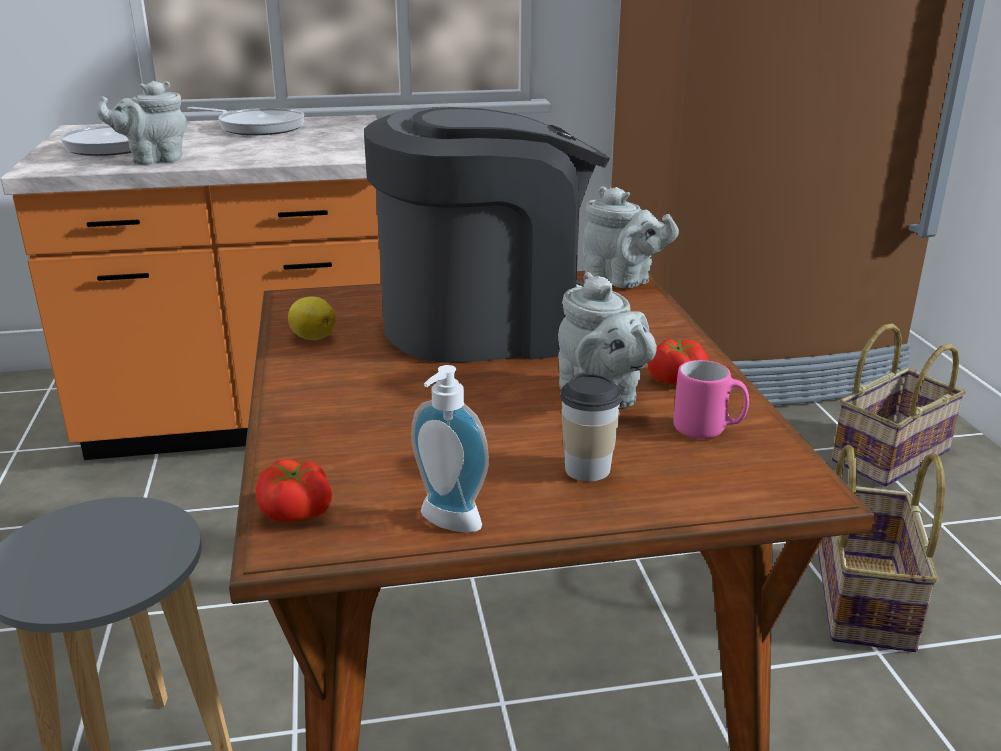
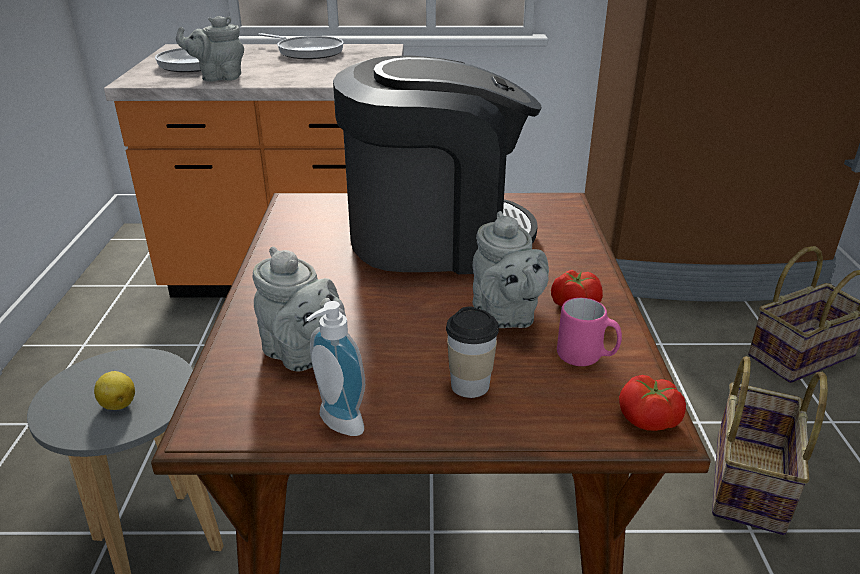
camera: 10 degrees right, 5 degrees up
tomato [256,459,332,522] -> tomato moved to [619,375,686,431]
lemon [288,296,336,340] -> lemon moved to [94,371,135,410]
grey teapot [583,186,679,288] -> grey teapot moved to [252,246,346,372]

